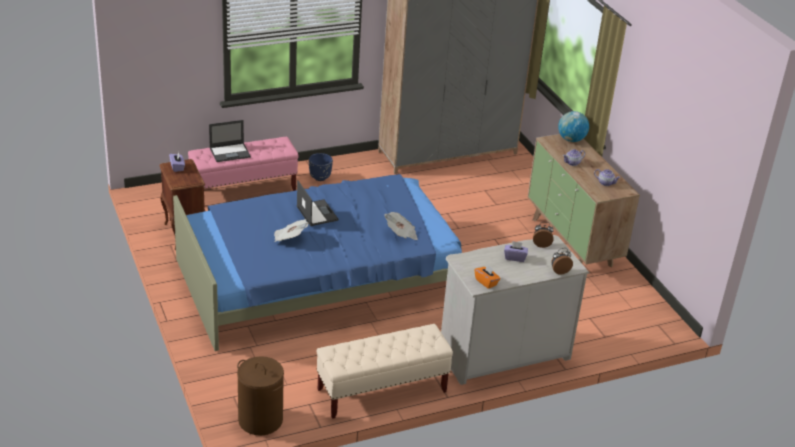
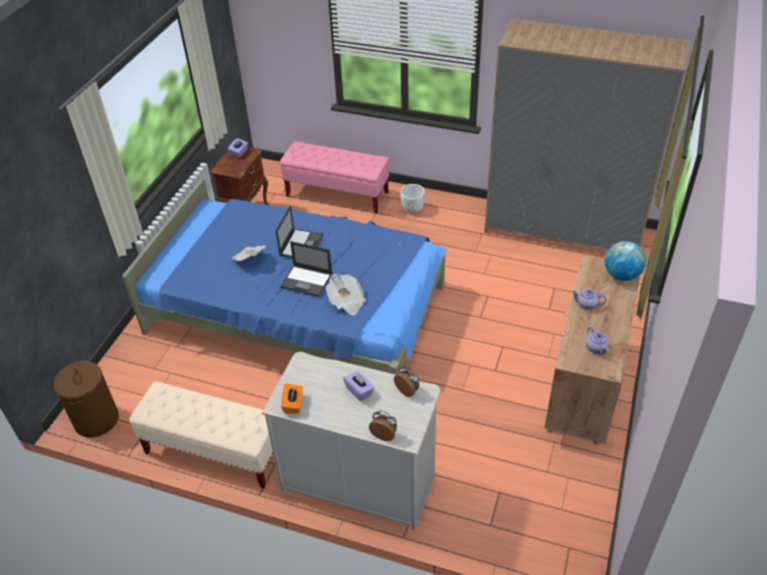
camera: 45 degrees right, 10 degrees up
laptop [209,120,251,162] -> laptop moved to [280,241,332,297]
blue planter [309,153,333,181] -> white planter [400,184,425,213]

